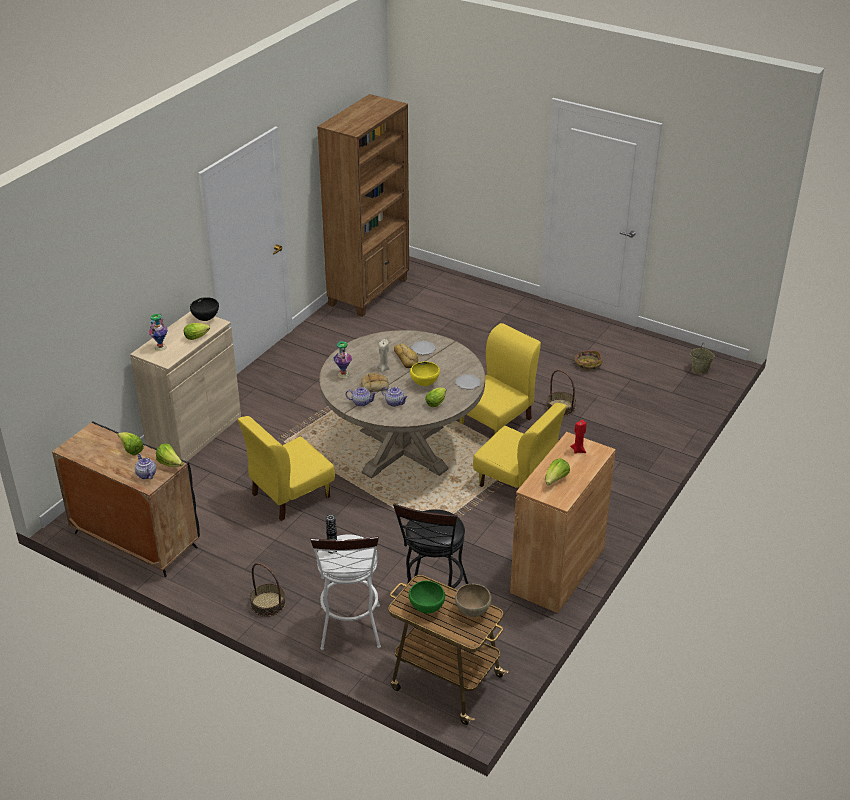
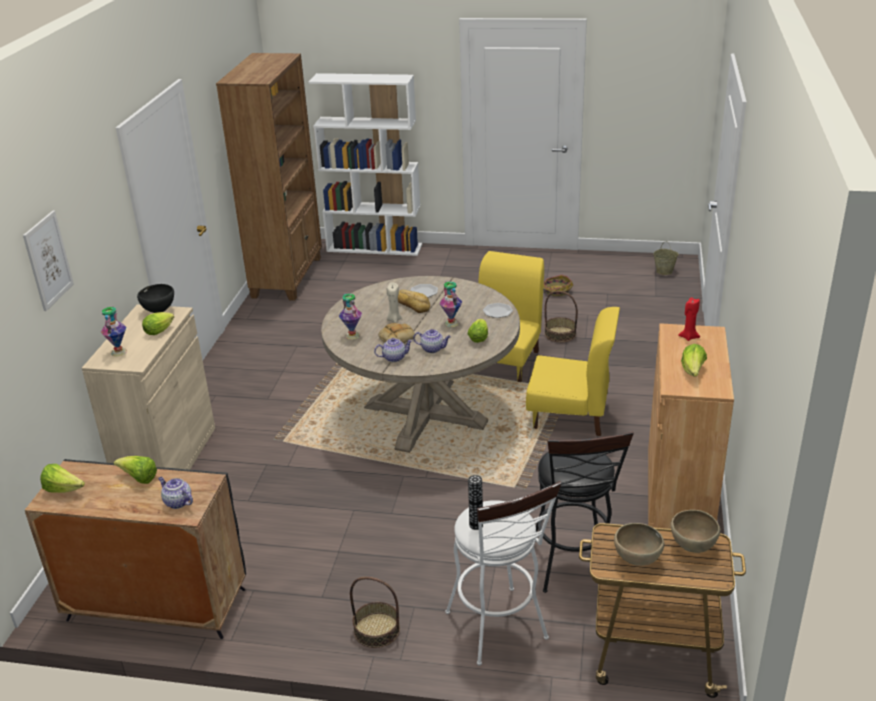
camera: 20 degrees left, 5 degrees down
lettuce [156,444,183,467] -> lettuce moved to [40,464,85,493]
yellow chair [238,416,335,521] -> none
green bowl [409,581,445,613] -> brown bowl [614,523,664,566]
yellow bowl [410,361,440,386] -> vase [439,282,462,327]
none -> picture [23,211,74,311]
none -> white bookcase [309,73,422,256]

